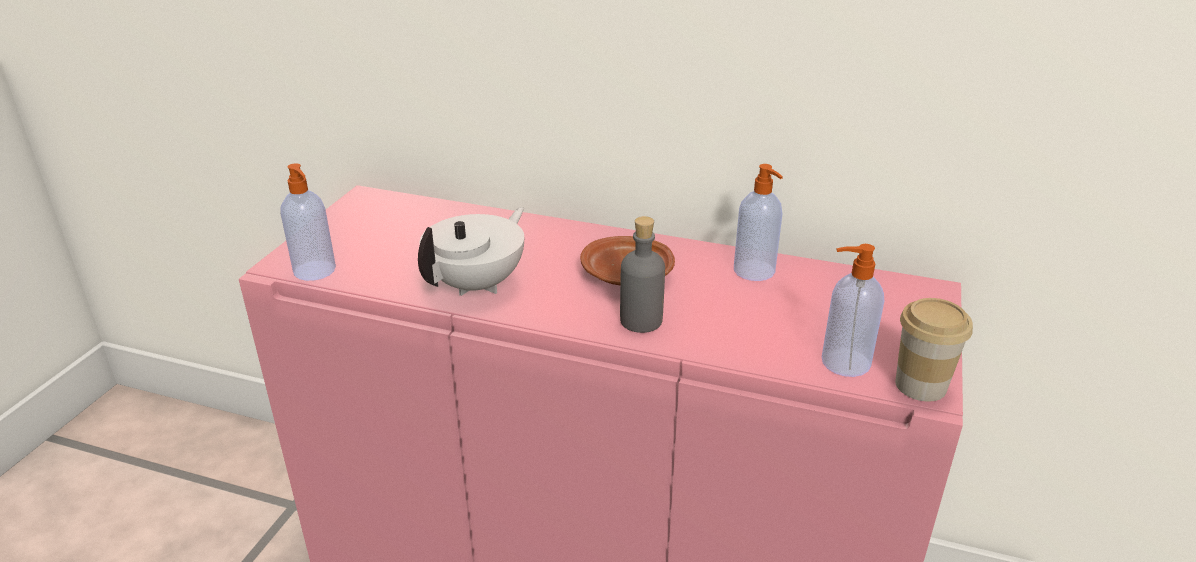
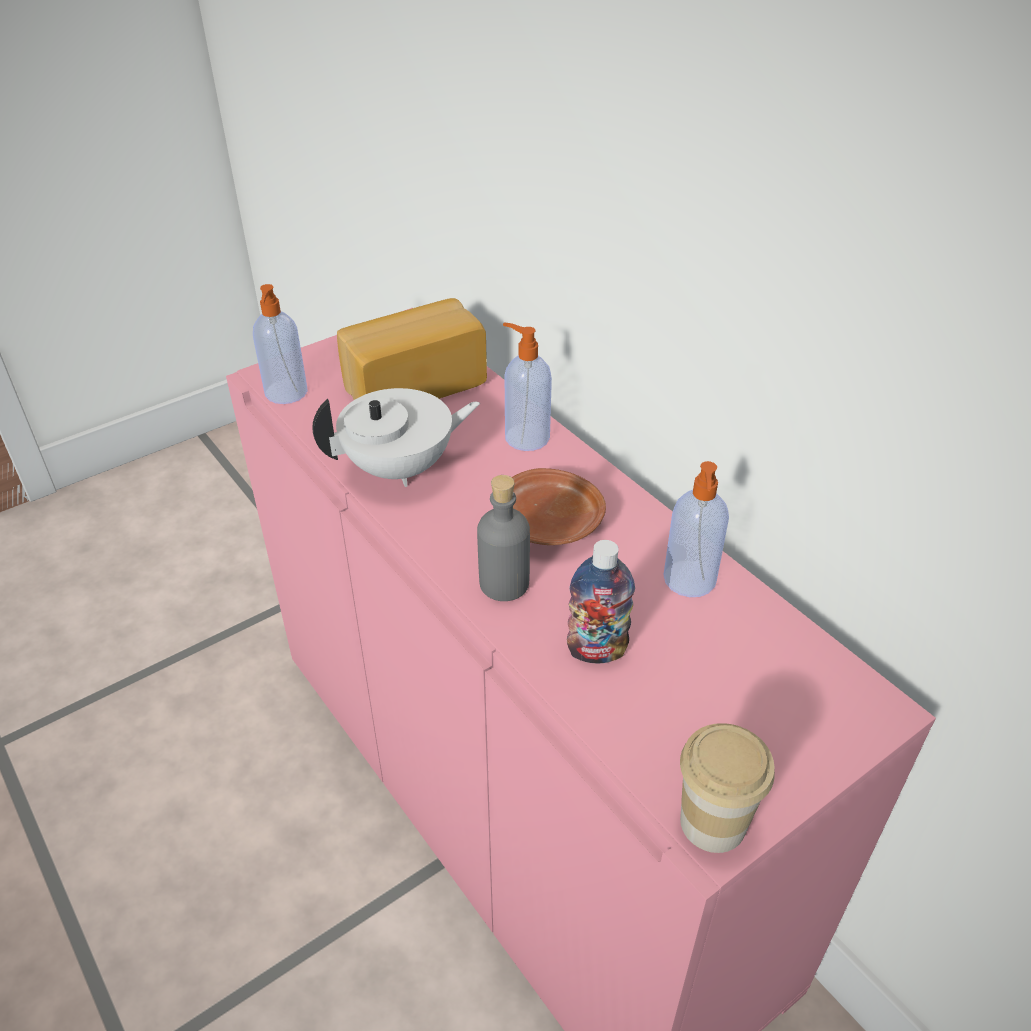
camera: 35 degrees right, 10 degrees up
soap dispenser [822,244,884,377] -> soap dispenser moved to [503,322,552,451]
none -> bread [337,298,487,400]
none -> bottle [567,540,635,664]

